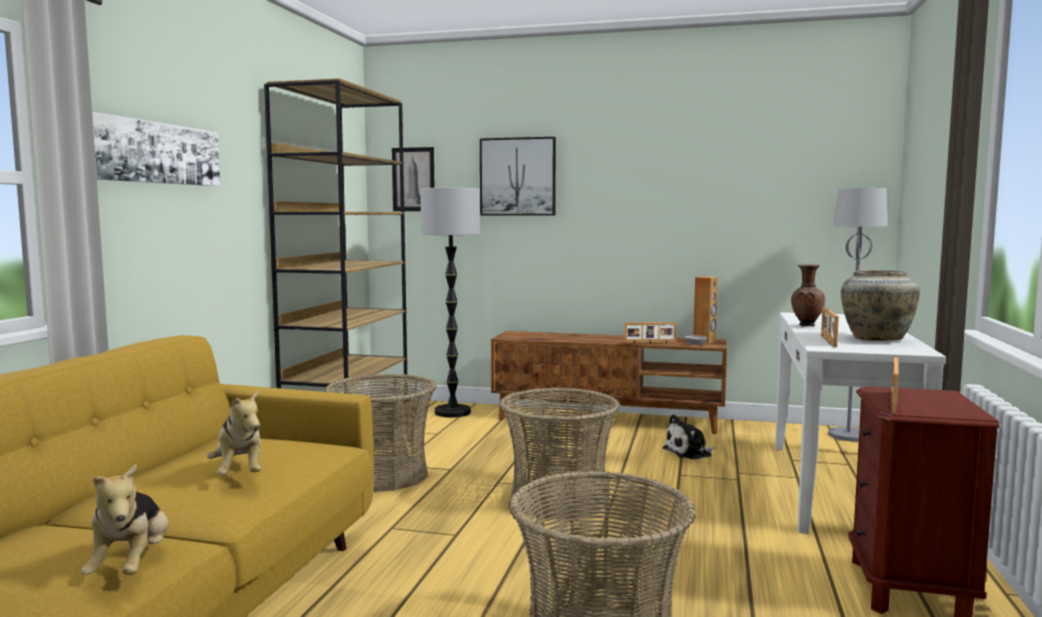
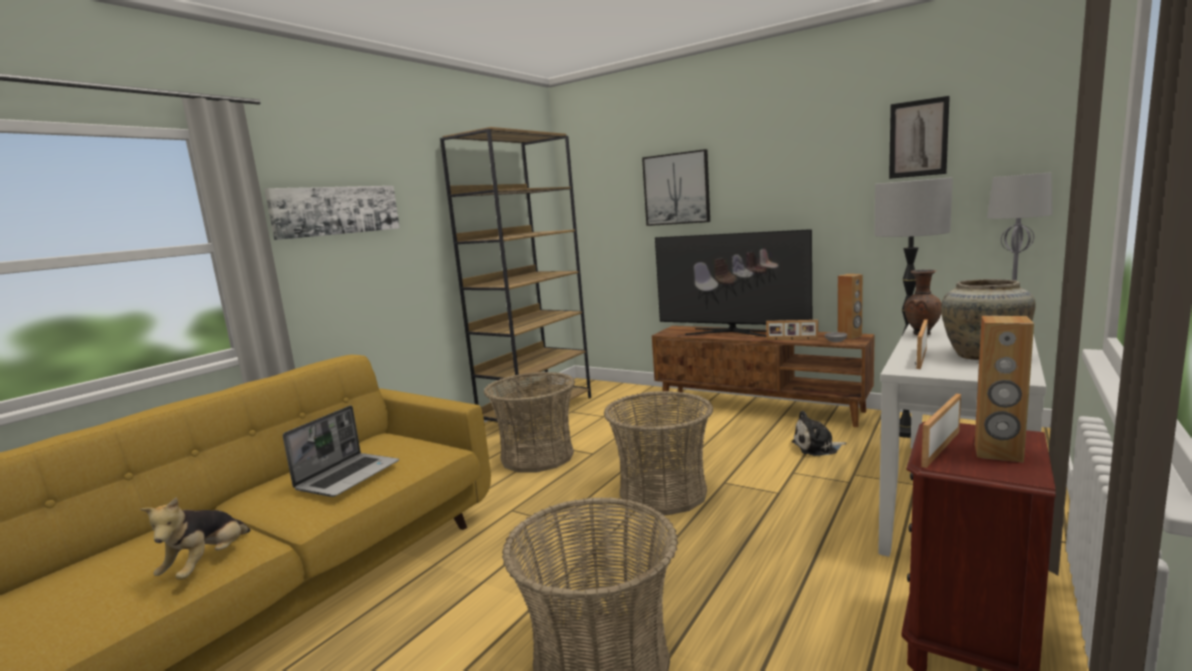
camera: 20 degrees right, 5 degrees up
plush toy [207,390,261,474] -> laptop [283,405,399,497]
picture [392,147,434,211] -> picture moved to [889,96,950,179]
floor lamp [420,188,480,418] -> floor lamp moved to [874,177,953,438]
none -> television [655,229,812,337]
none -> brown speaker [975,316,1034,463]

